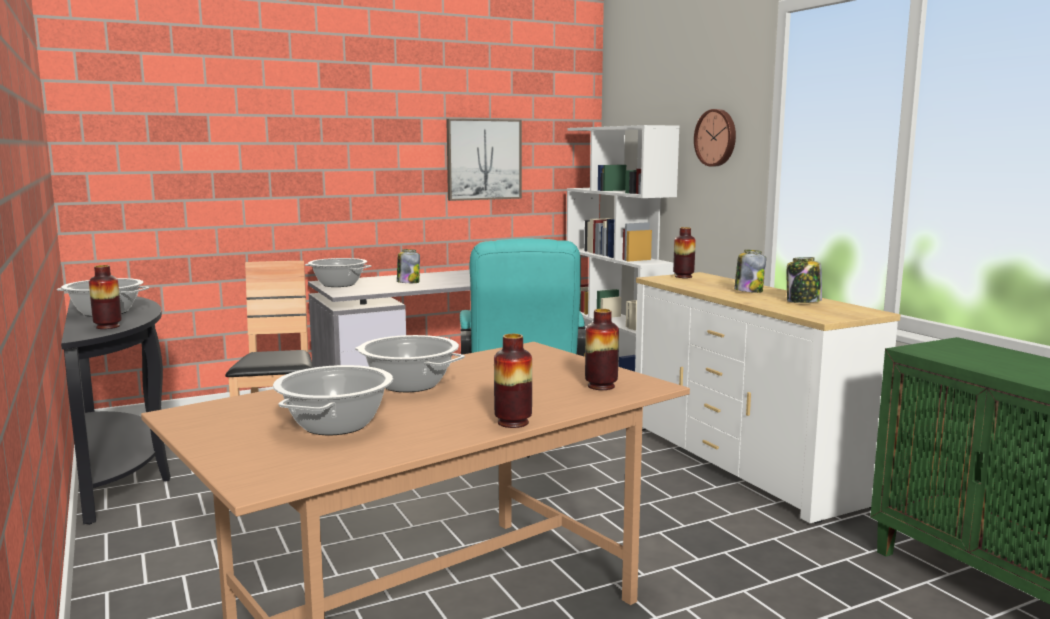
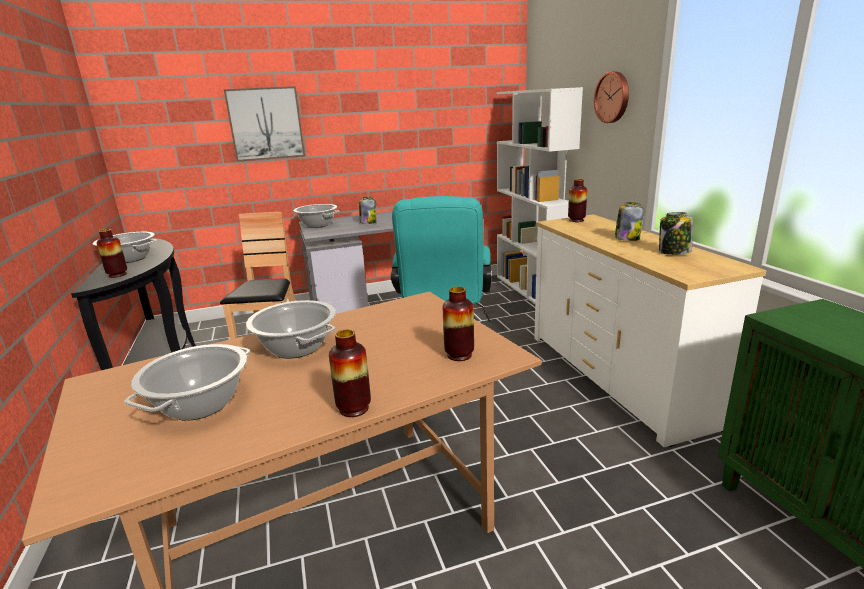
camera: 10 degrees right, 10 degrees up
picture [446,119,522,201] -> picture moved to [224,86,305,162]

